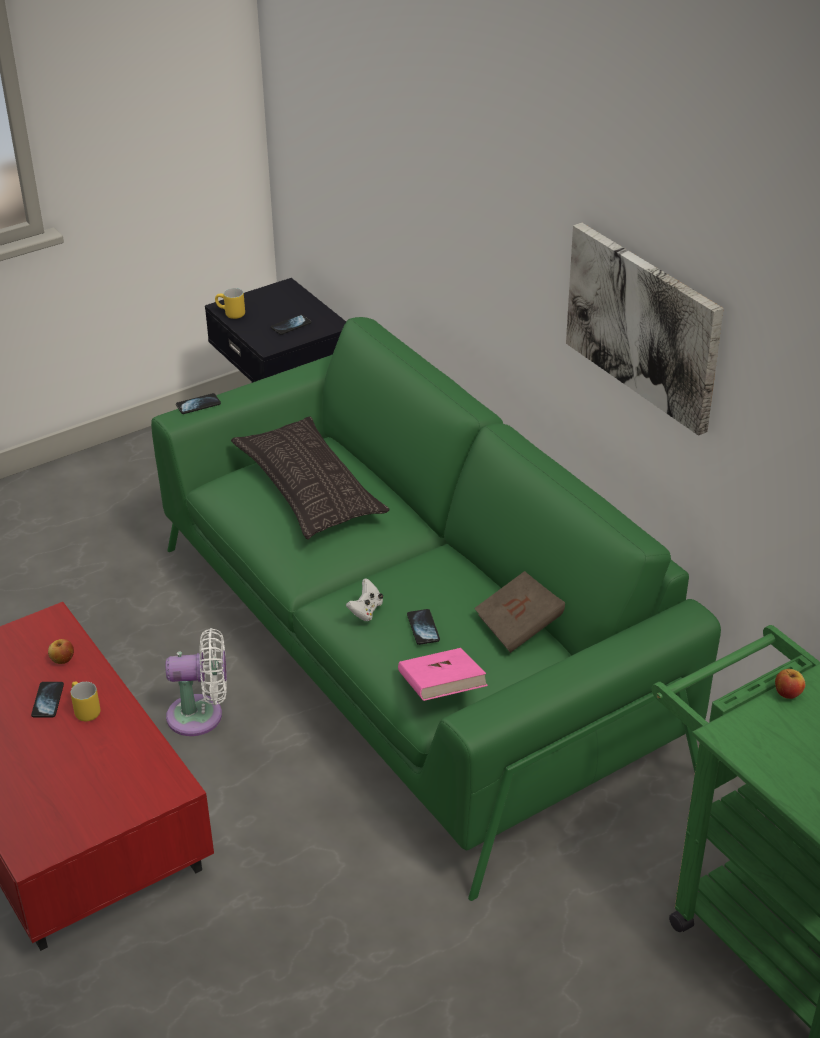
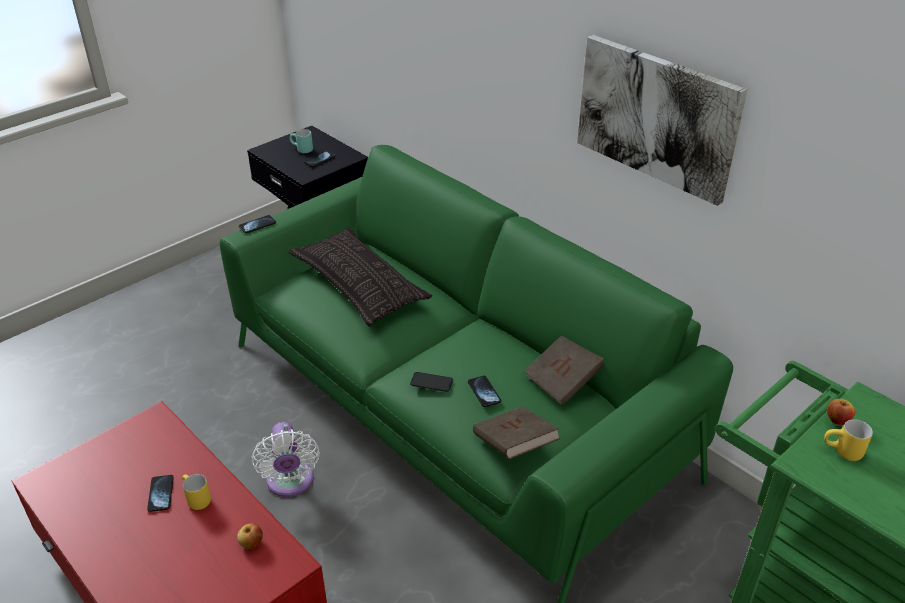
camera: 10 degrees left, 0 degrees up
apple [48,639,74,664] -> apple moved to [237,523,263,549]
white fan [165,628,227,736] -> white fan turned 90 degrees clockwise [251,422,320,497]
yellow mug [215,288,245,319] -> yellow mug moved to [824,419,873,461]
white game controller [346,578,383,621] -> phone [410,372,453,392]
pink book [398,648,488,701] -> brown book [473,406,560,459]
none -> turquoise mug [289,129,313,153]

